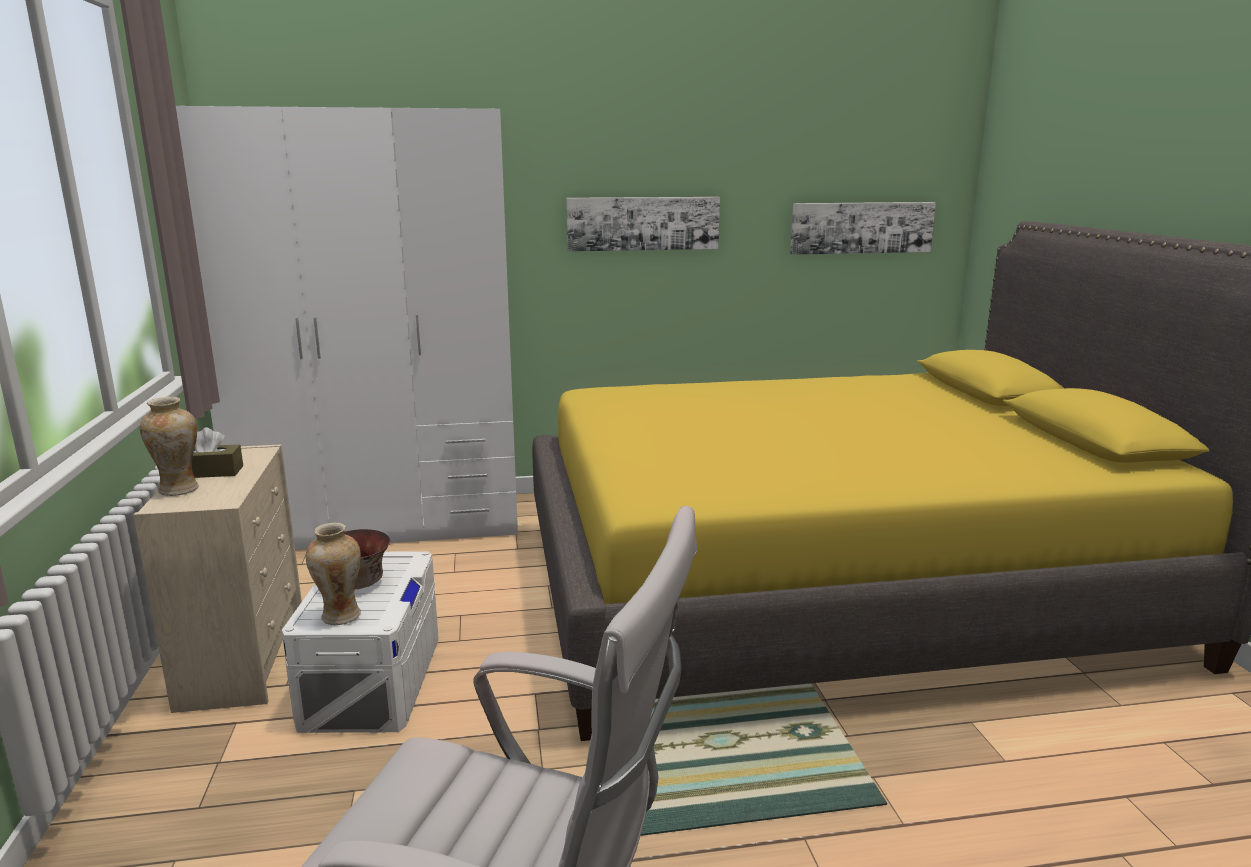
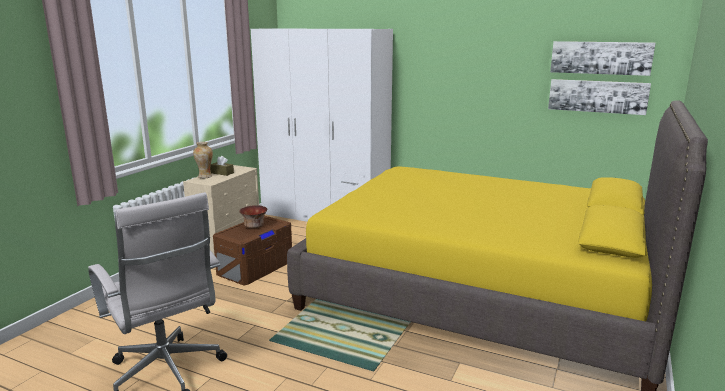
camera: 35 degrees right, 0 degrees up
white storage box [282,551,439,733] -> brown storage box [213,216,292,286]
vase [306,523,361,625] -> none
picture [566,197,720,252] -> picture moved to [550,41,655,76]

